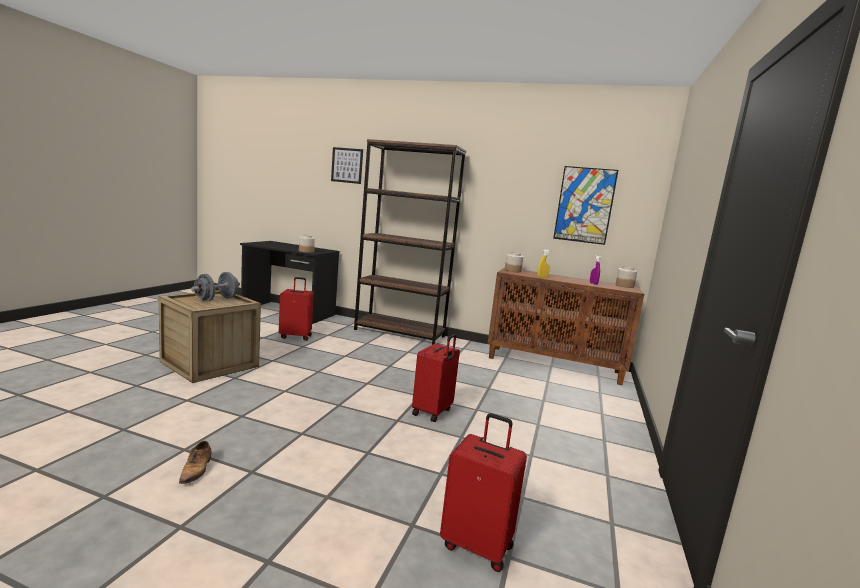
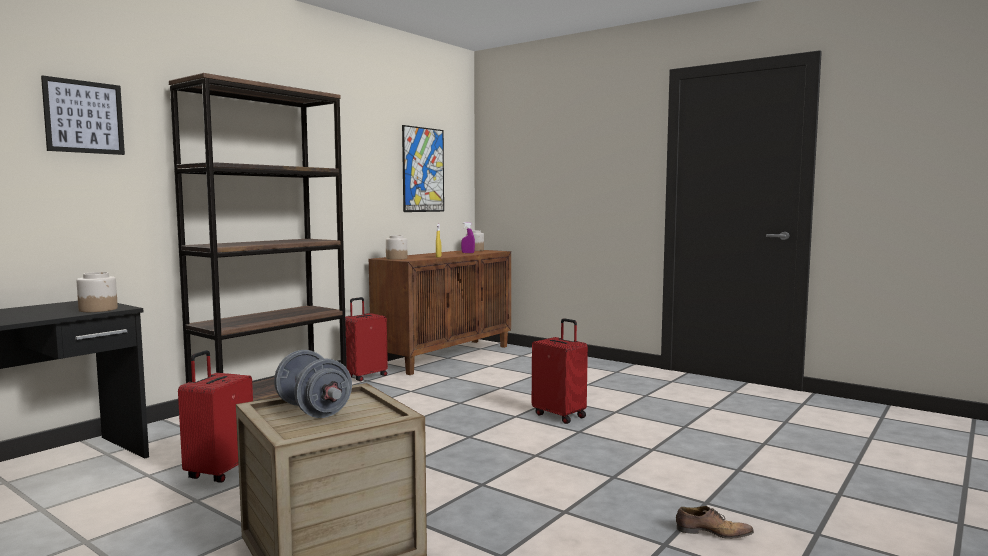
camera: 70 degrees left, 5 degrees down
red suitcase [440,413,527,572] -> red suitcase moved to [345,297,388,381]

